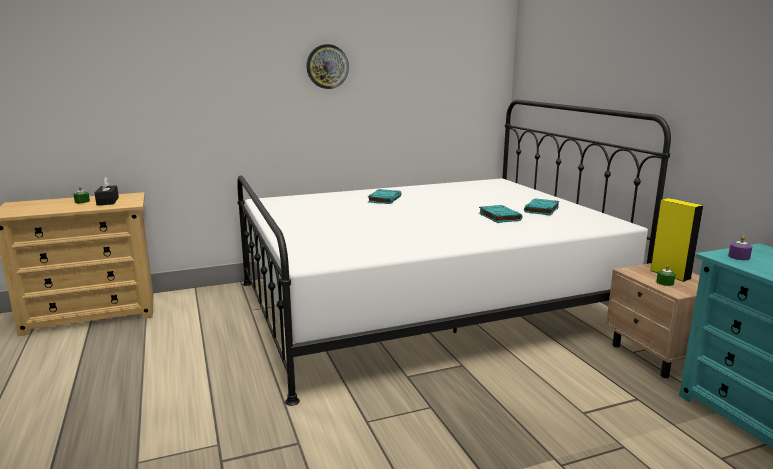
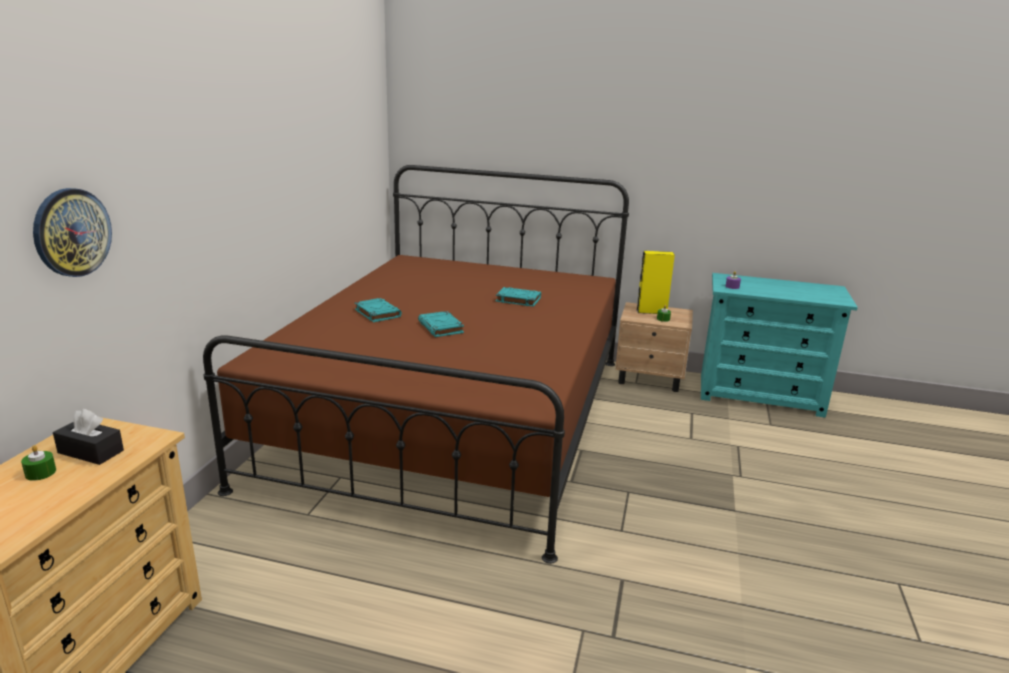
camera: 55 degrees left, 5 degrees up
white bed [237,100,671,406] -> brown bed [203,165,629,564]
wall clock [306,44,349,89] -> wall clock moved to [33,188,112,277]
turquoise book [524,198,559,216] -> turquoise book moved to [418,311,464,337]

